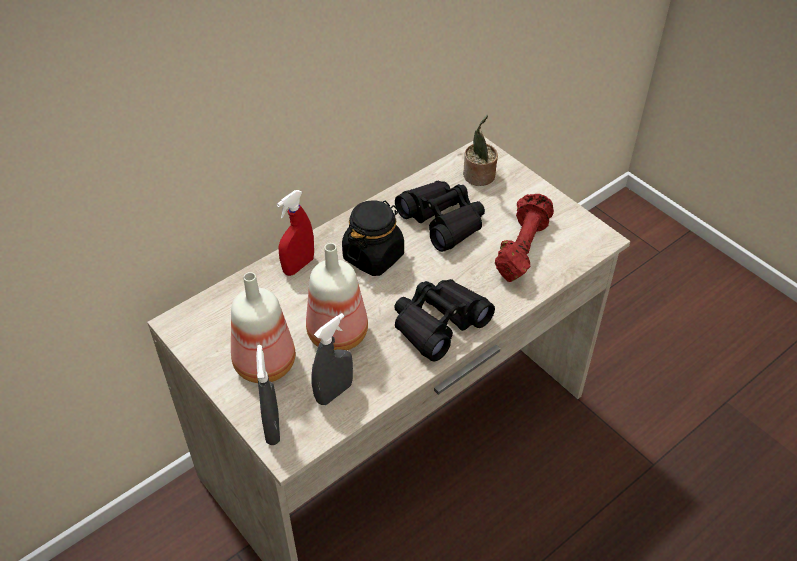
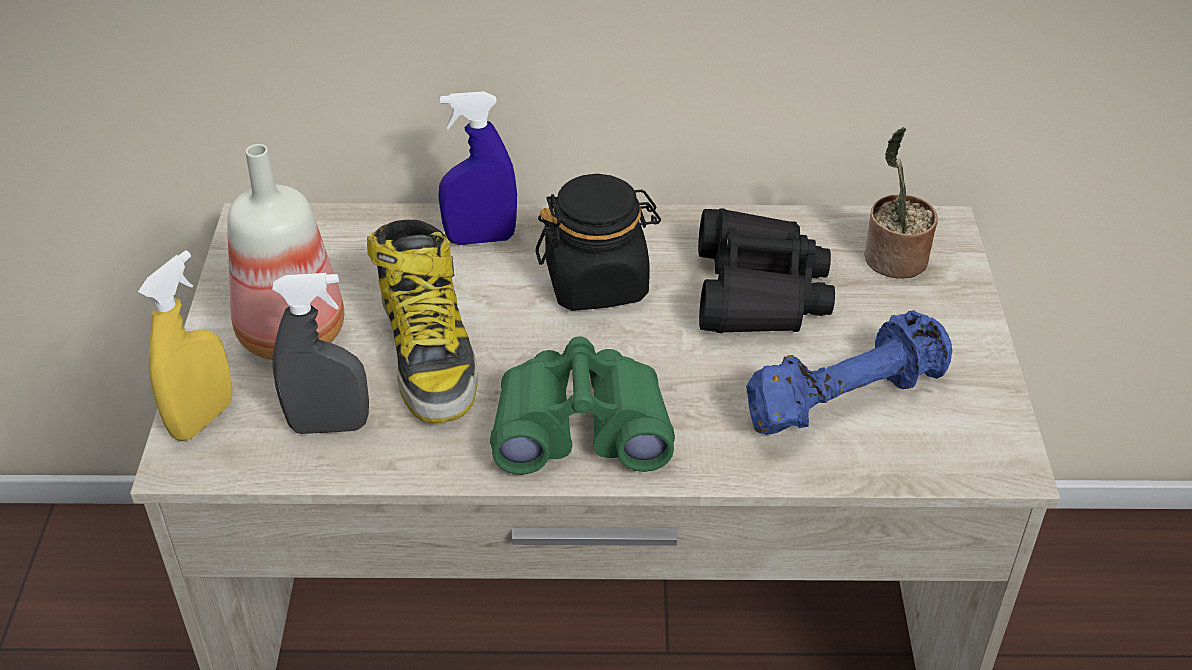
camera: 40 degrees right, 5 degrees down
grey spray bottle [256,345,280,445] -> yellow spray bottle [138,250,232,441]
red spray bottle [277,190,314,276] -> blue spray bottle [438,91,517,245]
bottle [306,243,368,350] -> boot [367,220,478,423]
black binoculars [394,279,495,362] -> green binoculars [490,336,675,475]
red dumbbell [495,194,554,282] -> blue dumbbell [746,310,953,434]

